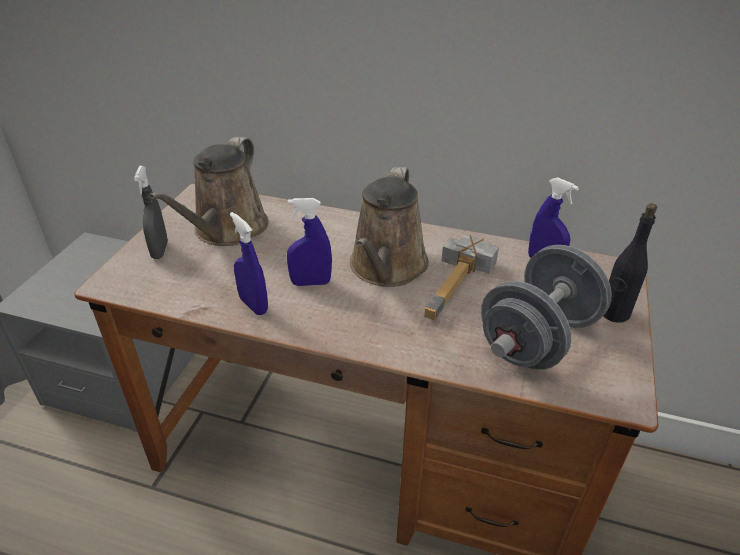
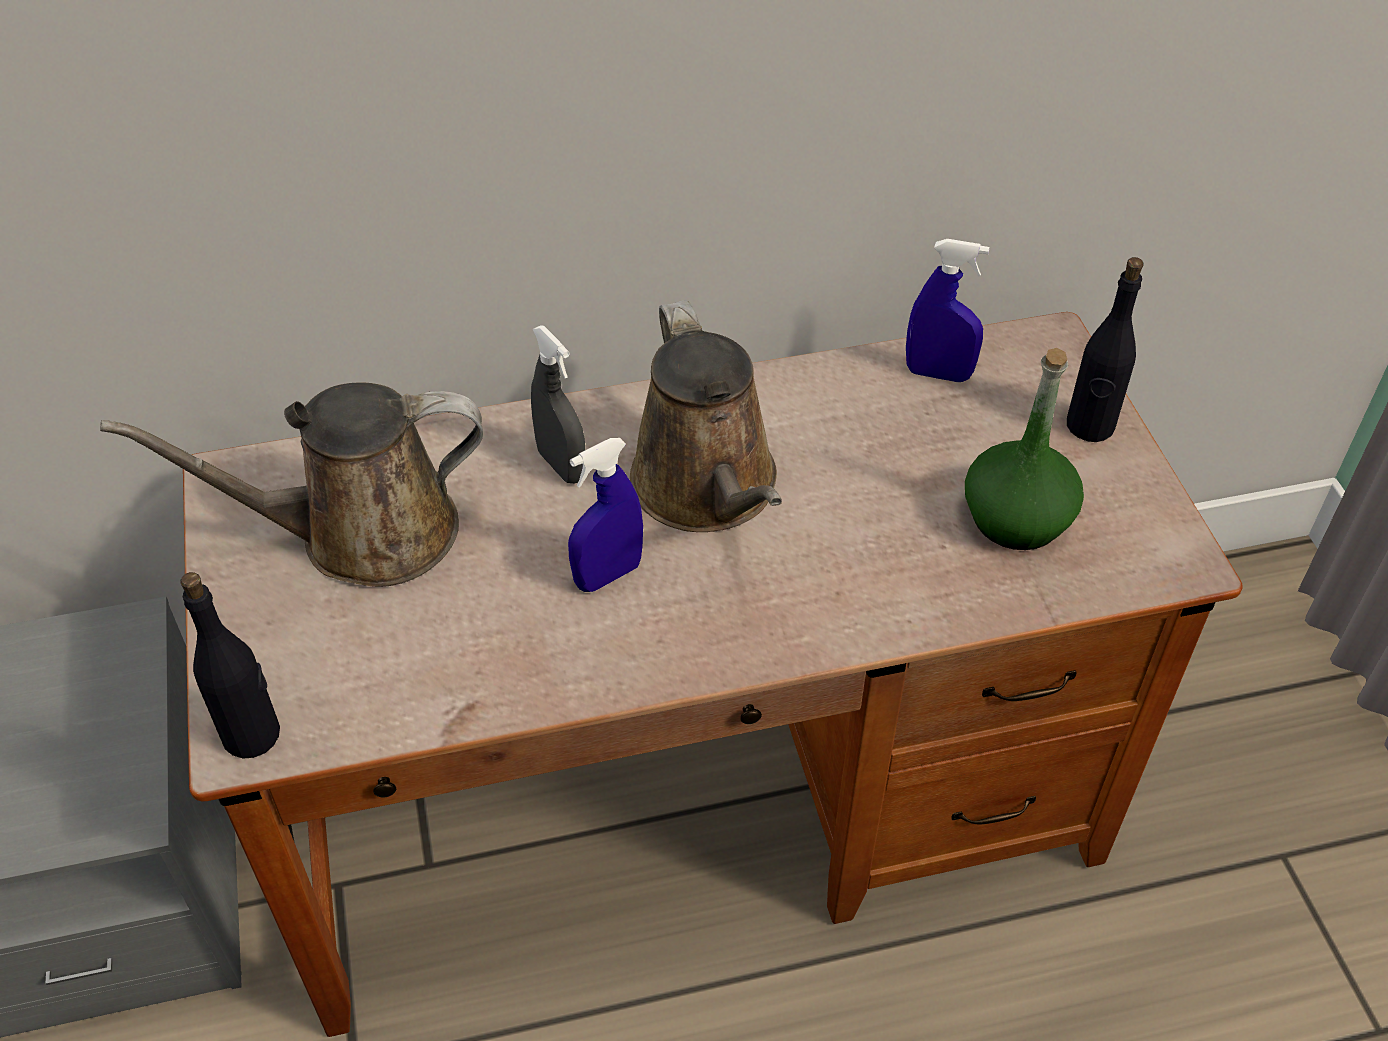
camera: 30 degrees left, 10 degrees up
grey spray bottle [134,166,168,259] -> grey spray bottle moved to [531,325,585,483]
brown watering can [149,137,268,246] -> brown watering can turned 90 degrees clockwise [100,383,483,587]
blue spray bottle [230,212,268,315] -> none
hammer [424,234,499,320] -> none
grey dumbbell [481,245,612,370] -> green bottle [965,348,1084,550]
none -> black bottle [180,572,280,759]

